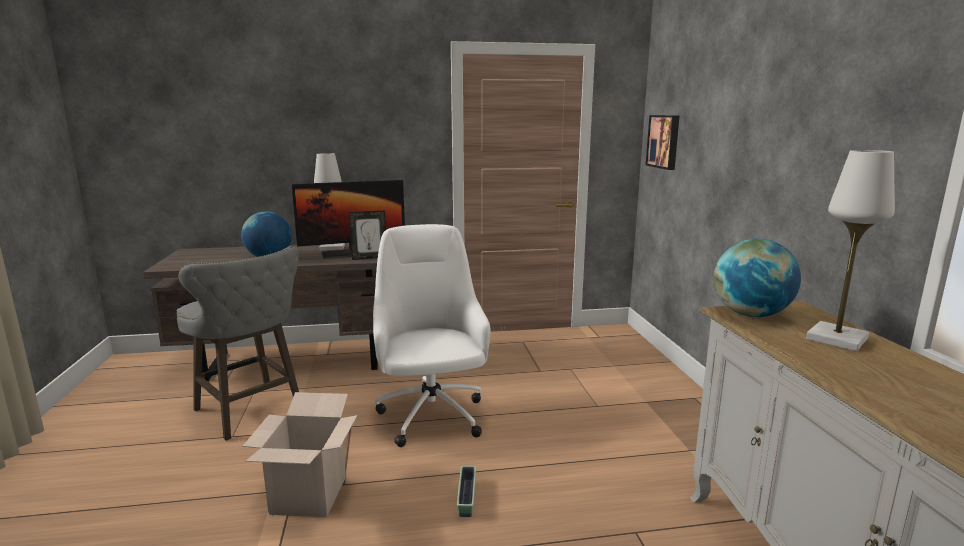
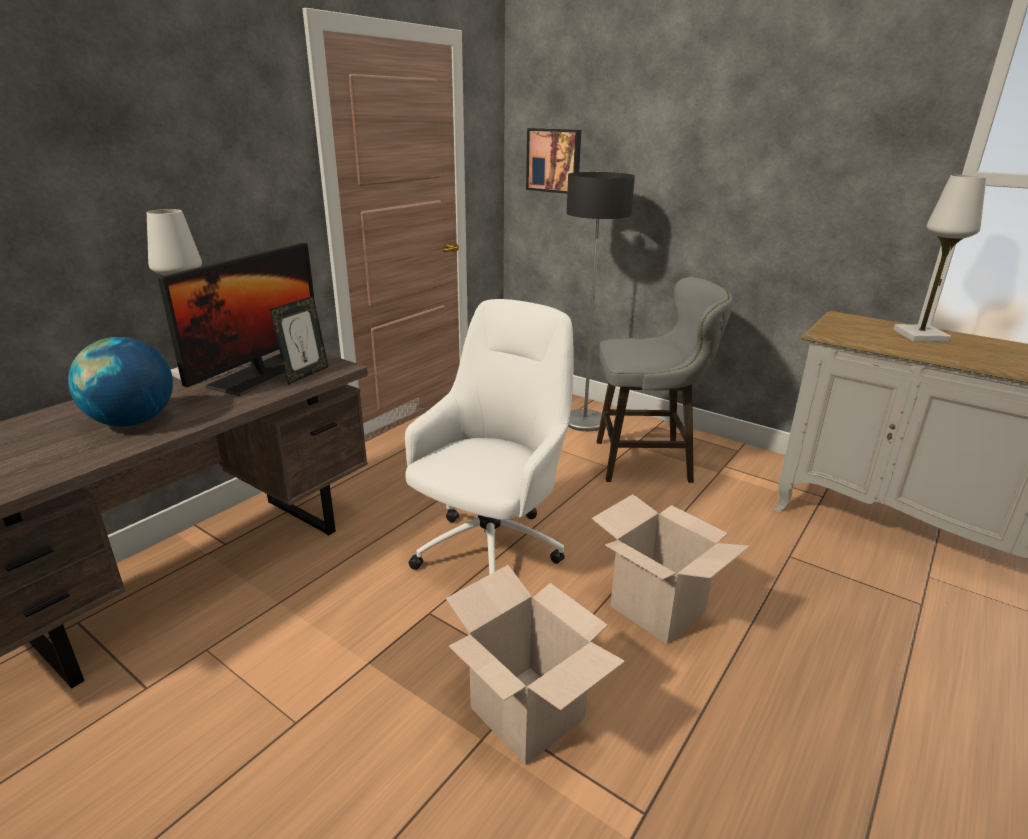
camera: 45 degrees left, 10 degrees up
grey stool [176,246,299,441] -> grey stool moved to [597,276,733,483]
white office chair [373,224,491,447] -> white office chair turned 90 degrees clockwise [405,299,574,575]
planter [457,466,476,517] -> cardboard box [591,494,750,644]
globe [713,239,801,317] -> none
none -> floor lamp [566,172,635,431]

